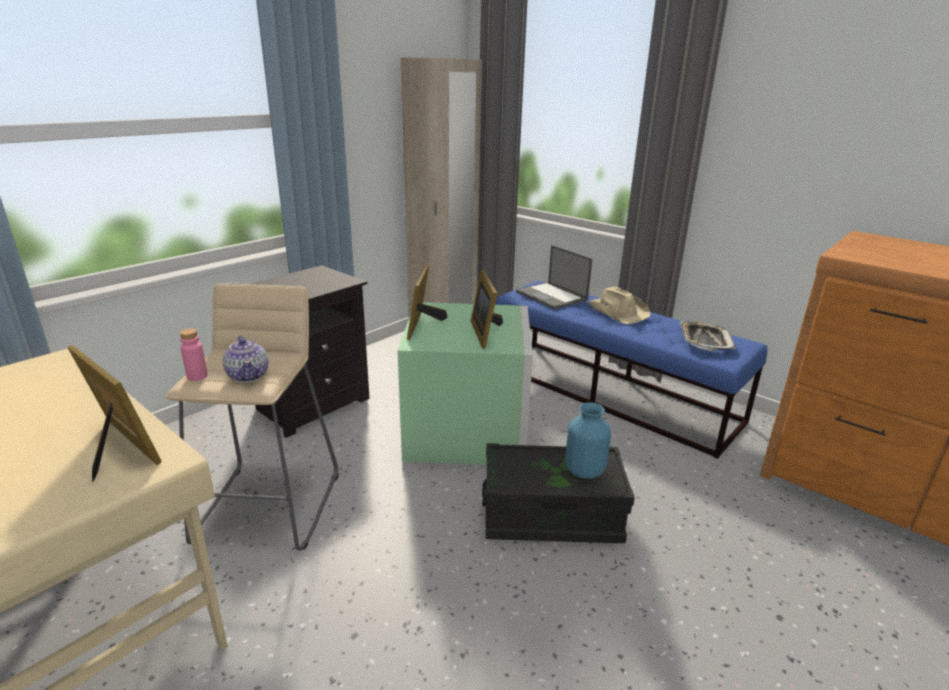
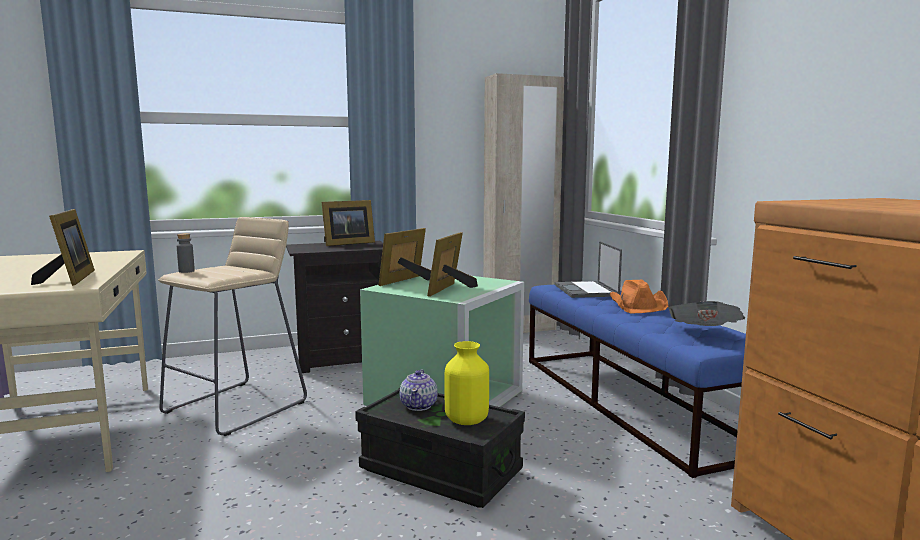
camera: 30 degrees right, 15 degrees down
pink bottle [180,328,208,381] -> grey bottle [177,233,195,273]
teapot [223,336,268,382] -> teapot moved to [400,369,437,411]
blue vase [565,402,611,479] -> yellow vase [445,341,489,425]
beige hat [587,287,651,324] -> orange hat [610,279,669,313]
tray [680,321,736,351] -> newspaper [667,301,745,326]
none -> picture frame [322,200,375,246]

